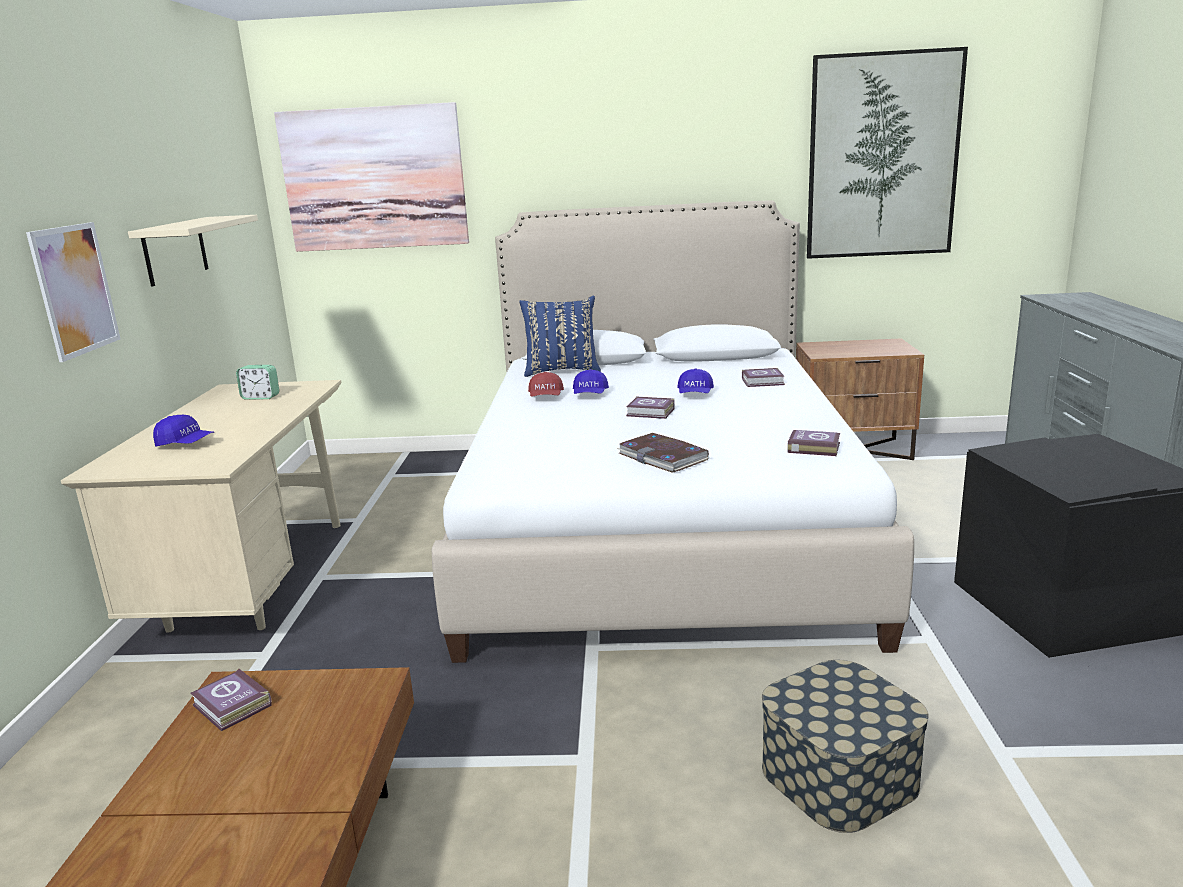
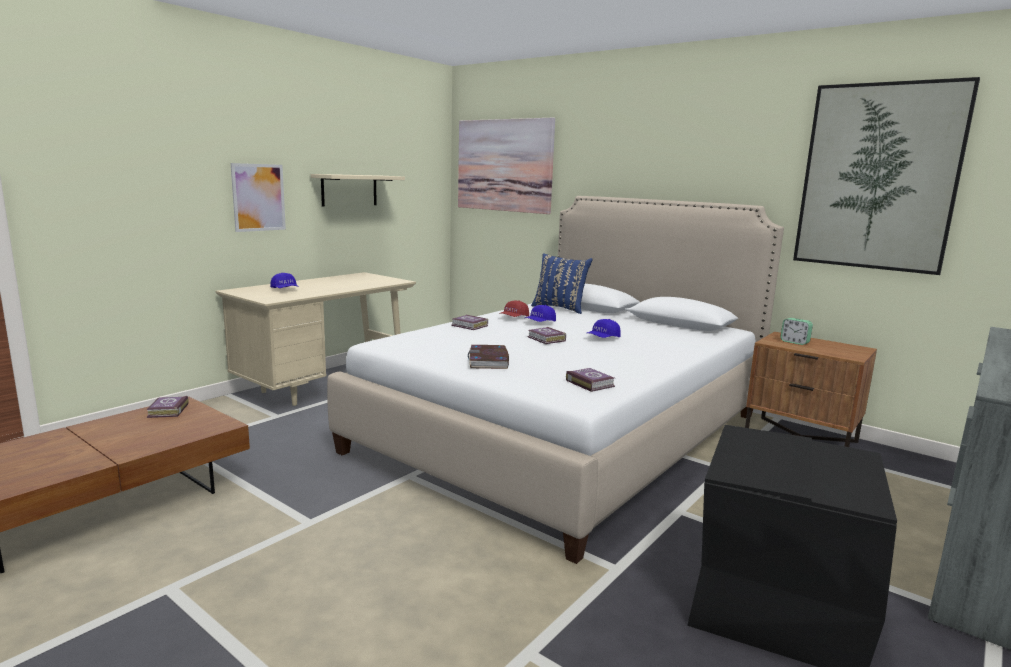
camera: 35 degrees right, 5 degrees down
alarm clock [236,365,279,400] -> alarm clock moved to [780,318,813,345]
book [742,368,785,387] -> book moved to [451,315,488,330]
storage box [762,660,929,833] -> none

